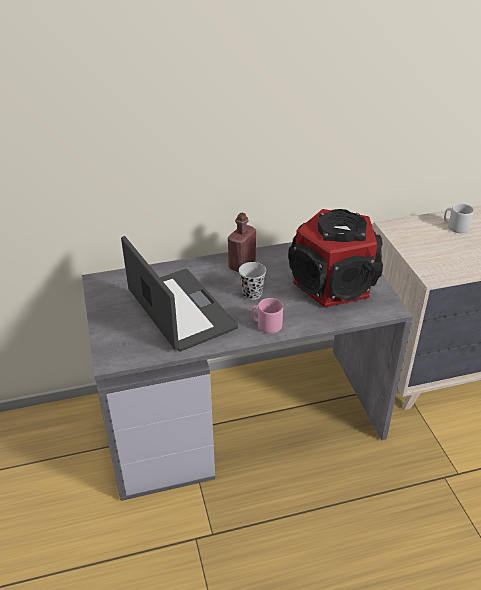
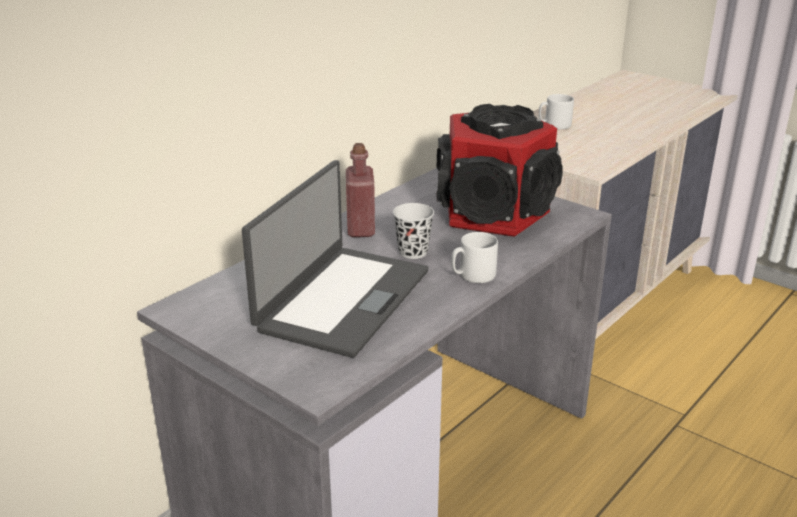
camera: 35 degrees left, 10 degrees down
laptop [121,236,238,352] -> laptop turned 90 degrees clockwise [242,160,429,358]
pink mug [251,298,283,334] -> grey mug [451,232,498,283]

